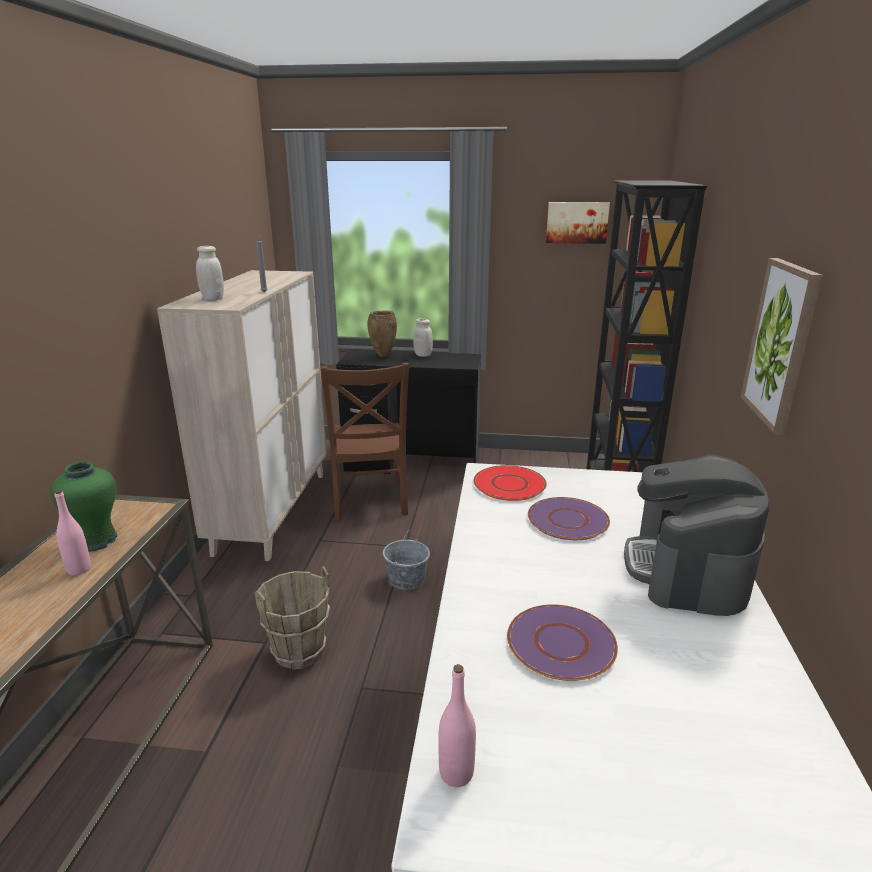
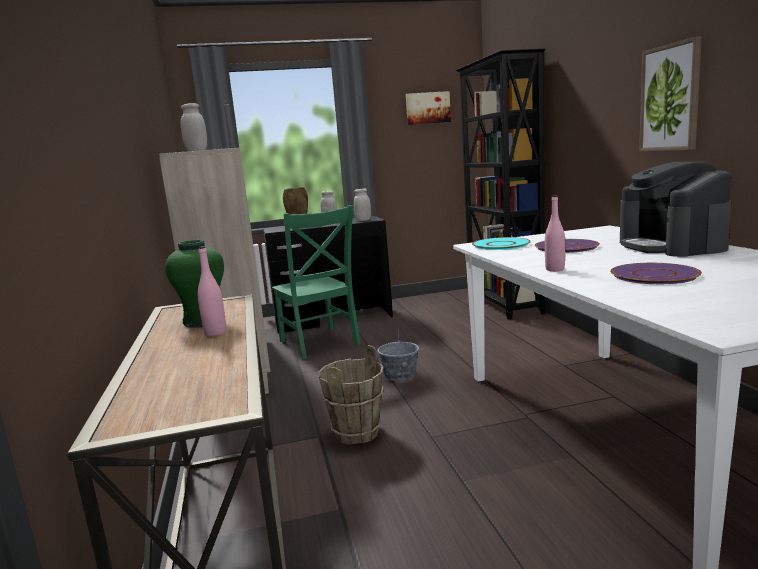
camera: 20 degrees left, 10 degrees down
brown chair [320,362,409,521] -> green chair [272,205,361,359]
pink bottle [438,664,476,787] -> pink bottle moved to [545,195,565,271]
red plate [473,465,547,501] -> turquoise plate [472,237,531,250]
none -> white jar [354,188,371,221]

